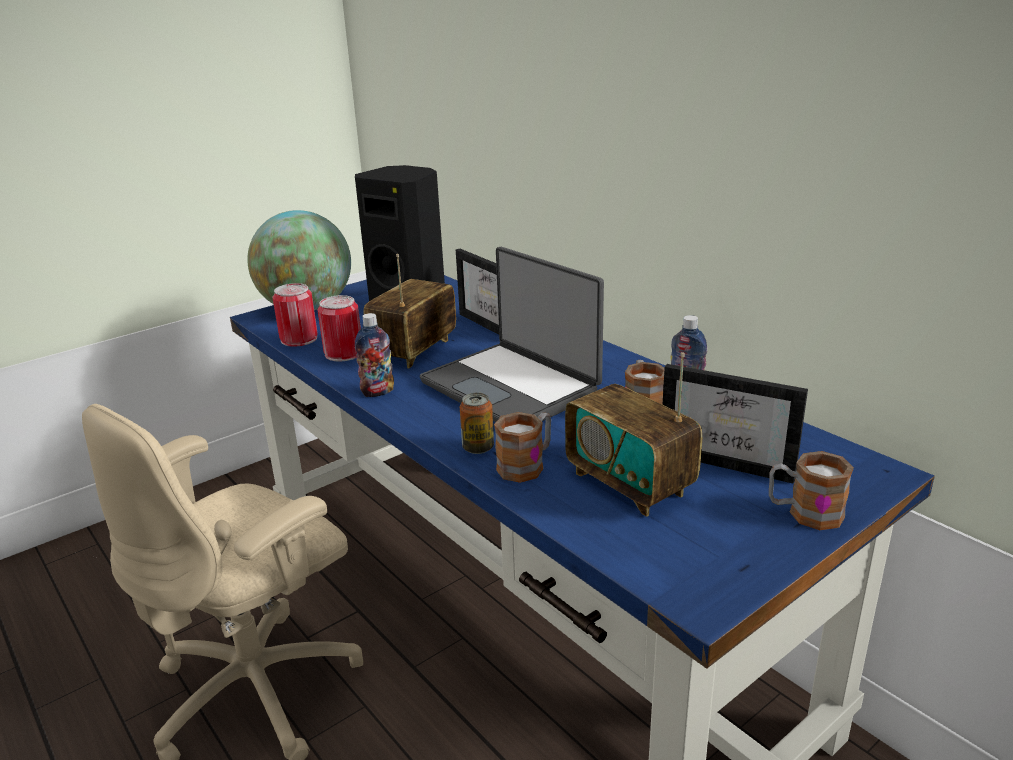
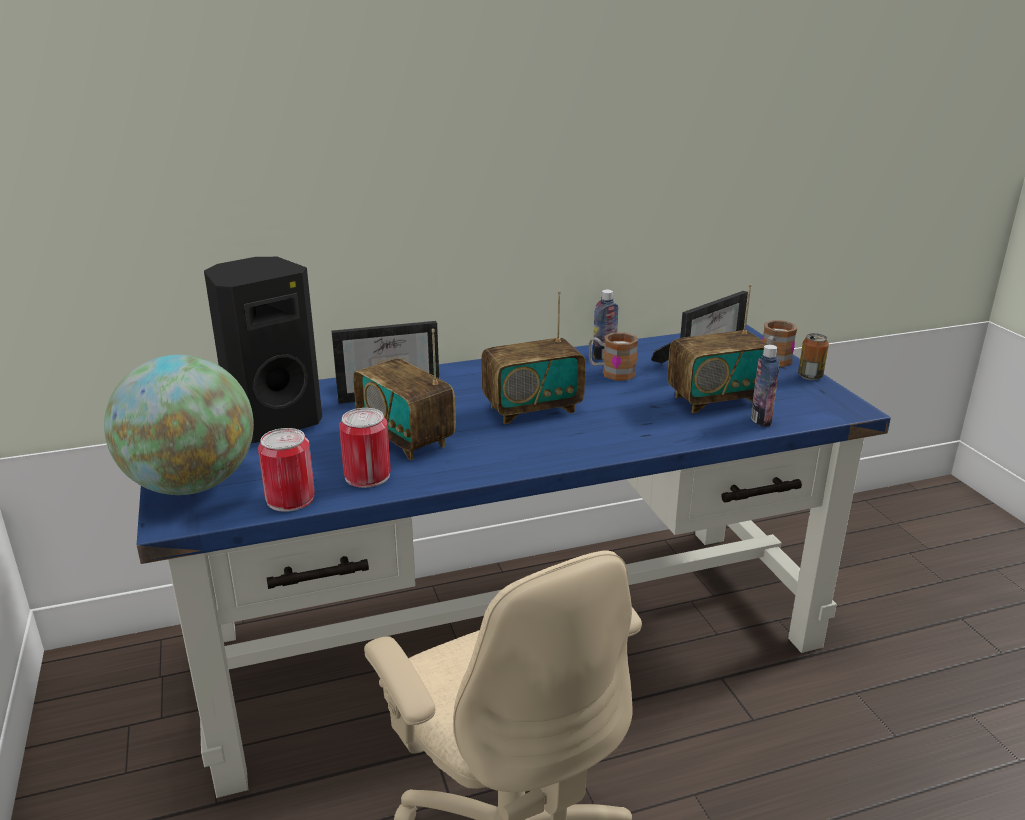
camera: 70 degrees left, 0 degrees up
bottle [355,313,394,397] -> bottle moved to [751,345,780,427]
laptop [420,247,604,422] -> radio [481,291,586,424]
can [460,393,494,454] -> can moved to [798,333,829,380]
mug [494,412,551,483] -> none

